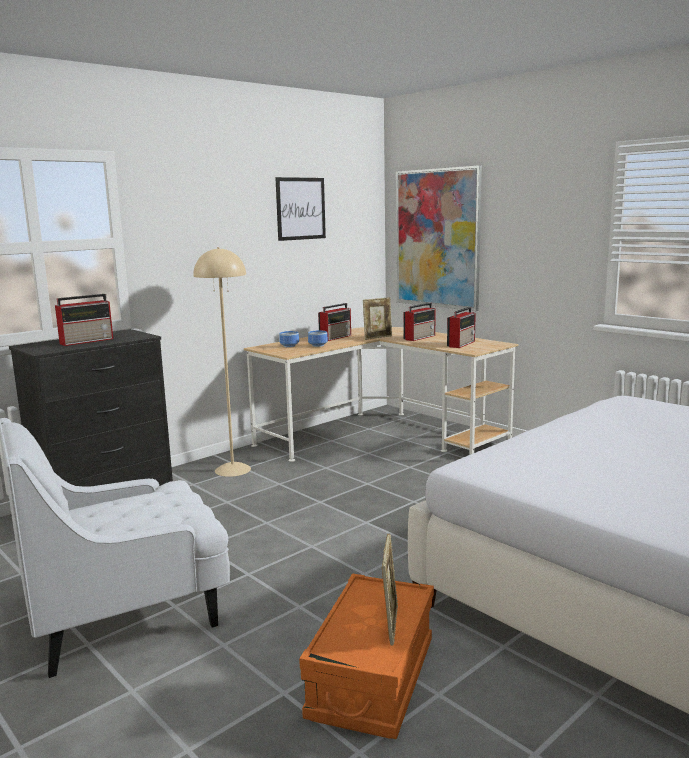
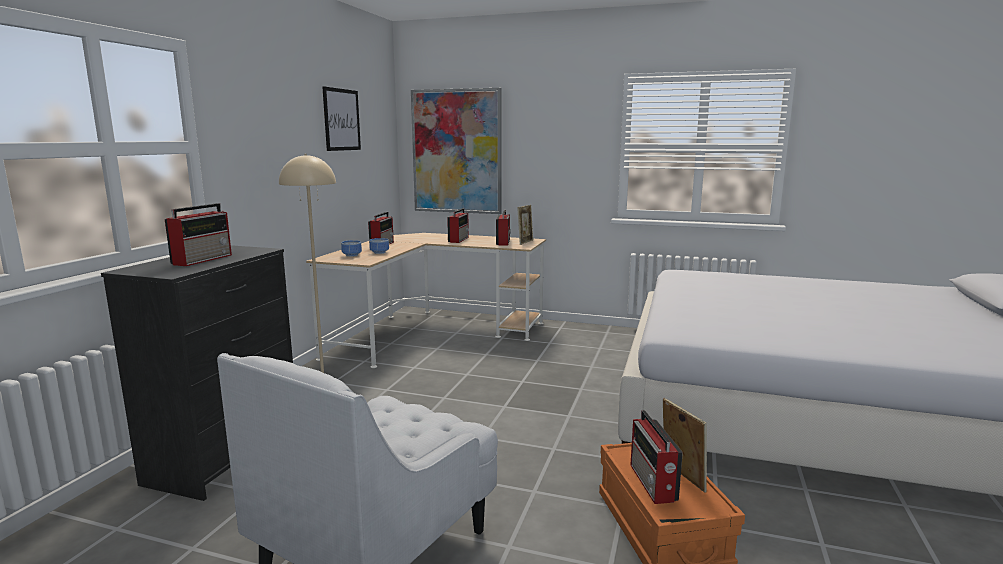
camera: 30 degrees left, 0 degrees up
picture frame [363,297,392,340] -> picture frame moved to [517,205,533,245]
none -> radio [630,410,683,504]

